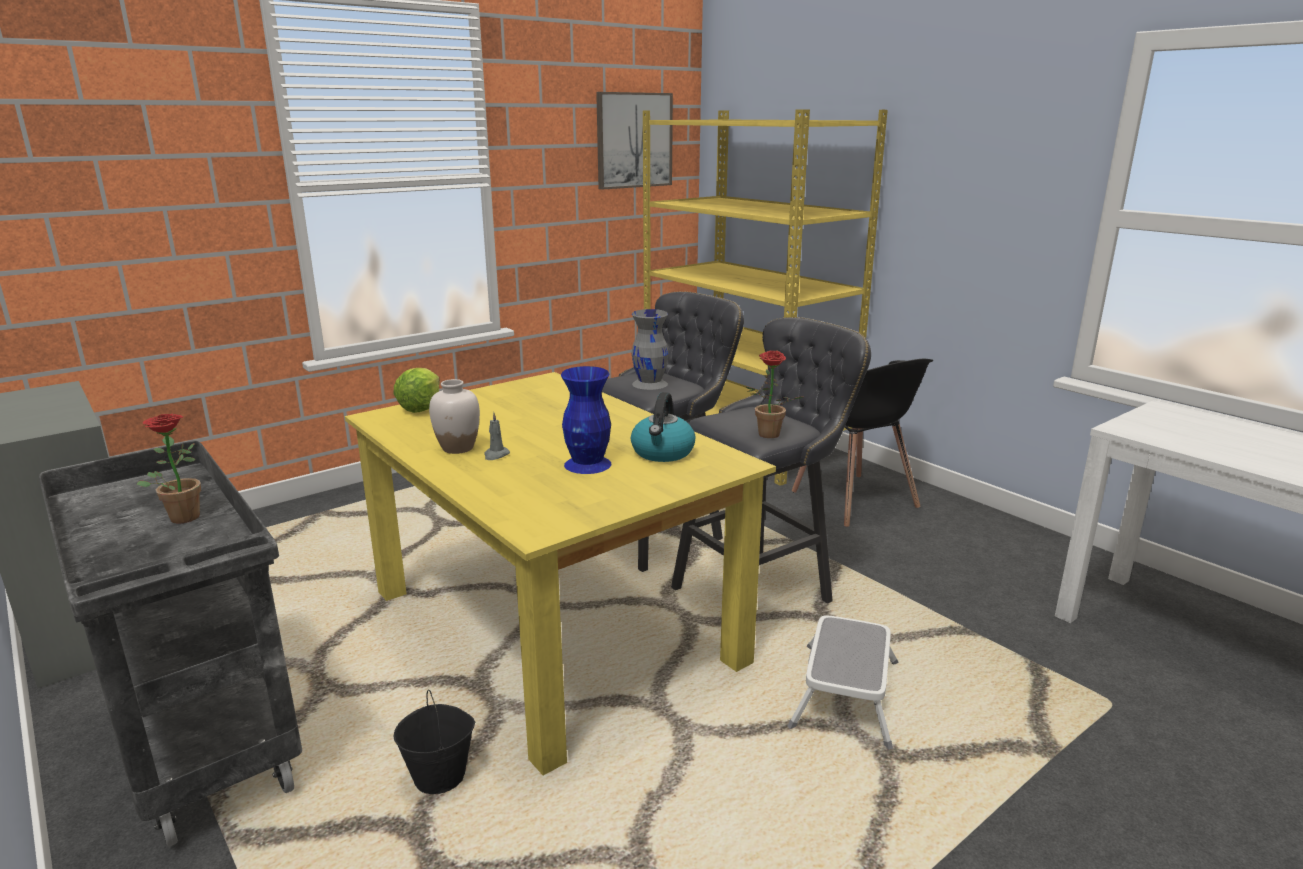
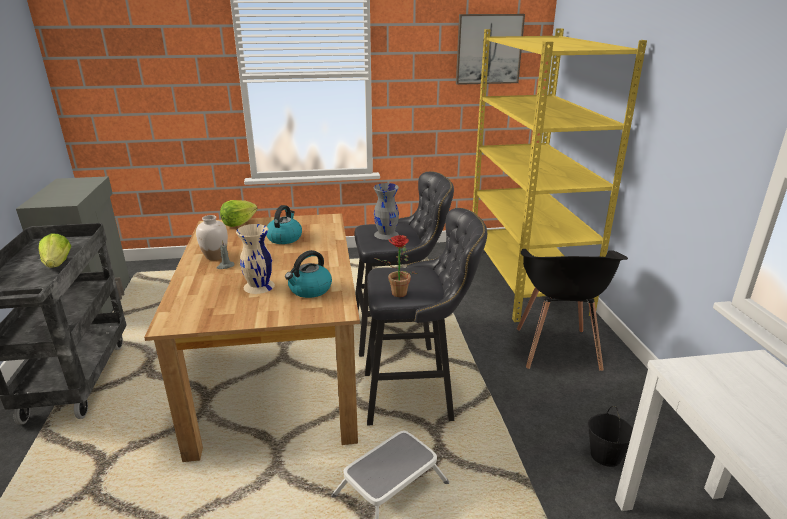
camera: 30 degrees right, 5 degrees up
potted plant [137,414,201,524] -> lettuce [39,233,71,268]
yellow dining table [345,372,776,775] -> brown dining table [144,213,360,462]
black bucket [394,690,475,794] -> black bucket moved to [588,406,633,467]
blue vase [561,366,611,474] -> beige vase [236,224,275,294]
none -> kettle [266,205,302,244]

